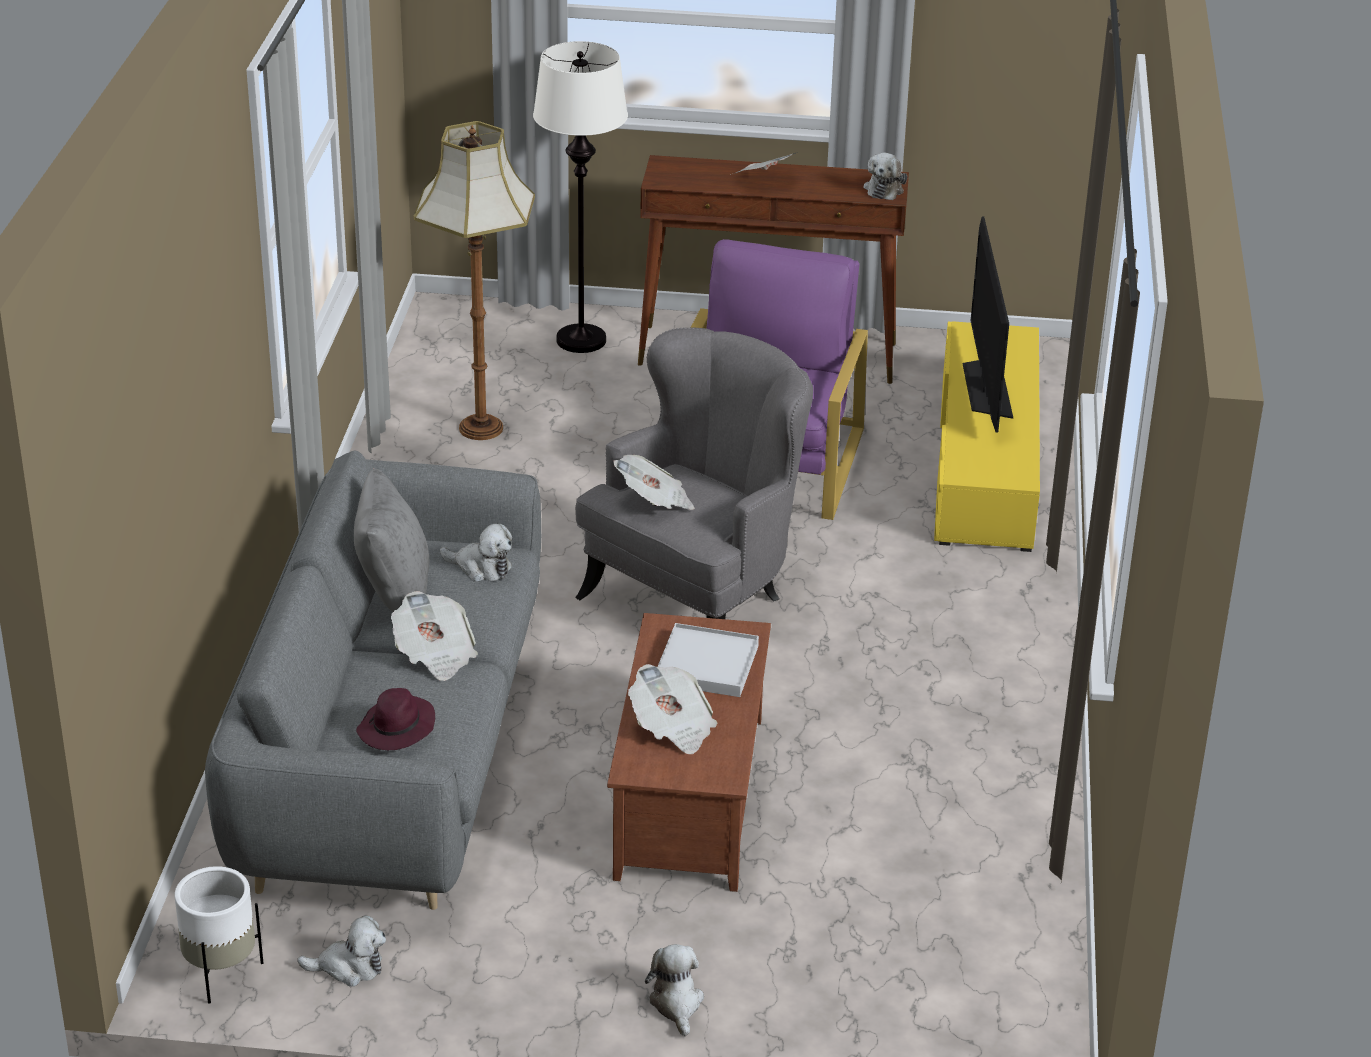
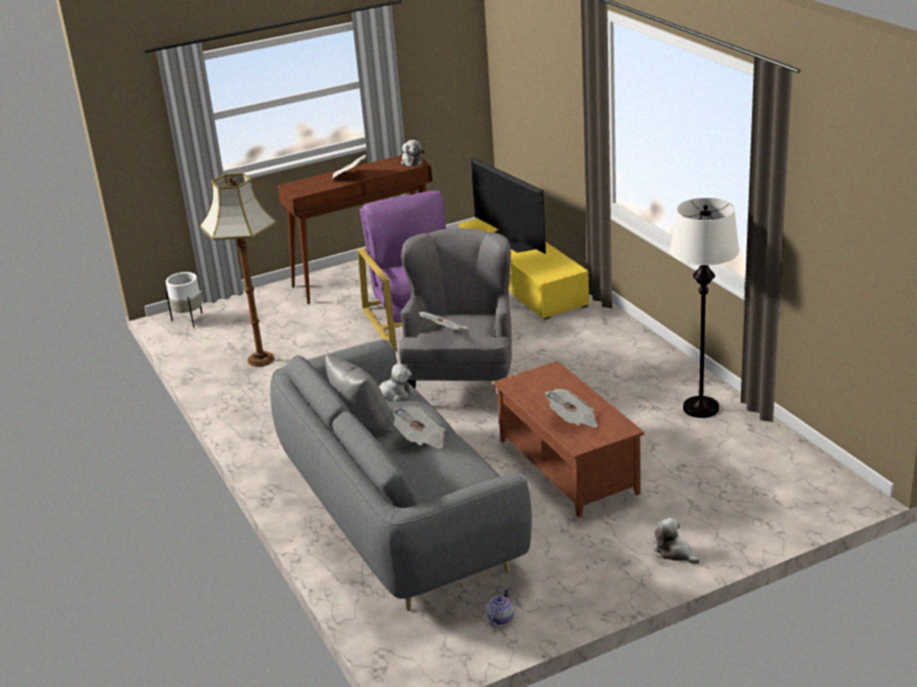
camera: 30 degrees left, 5 degrees down
white planter [175,866,263,1004] -> white planter moved to [166,272,202,328]
plush toy [297,915,386,987] -> teapot [486,588,514,627]
purple hat [356,688,435,750] -> none
white floor lamp [533,41,628,353] -> white floor lamp moved to [670,198,739,418]
white tray [657,623,759,697] -> none

